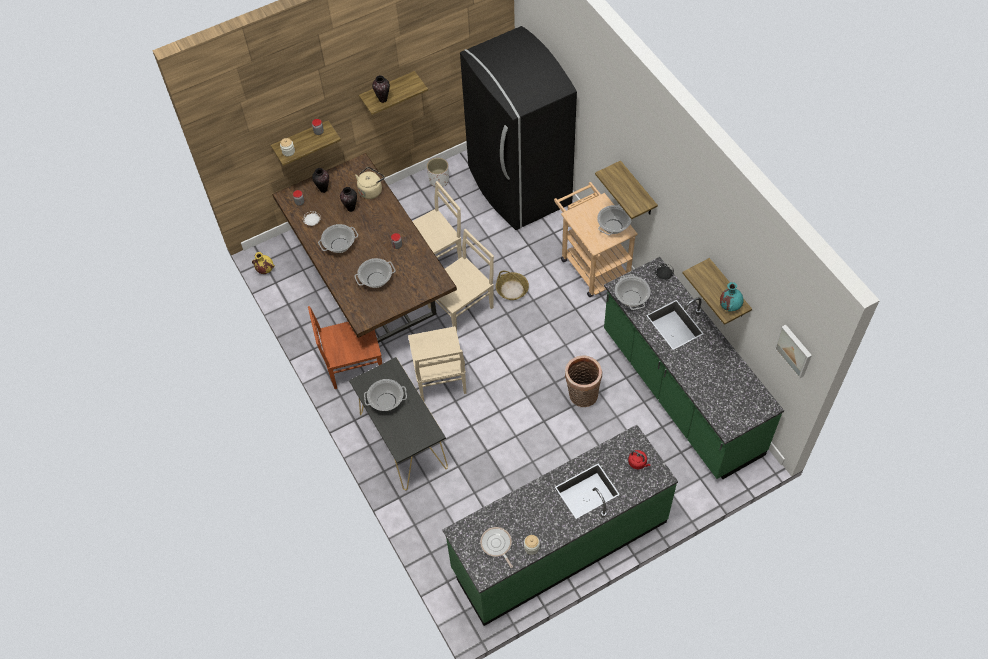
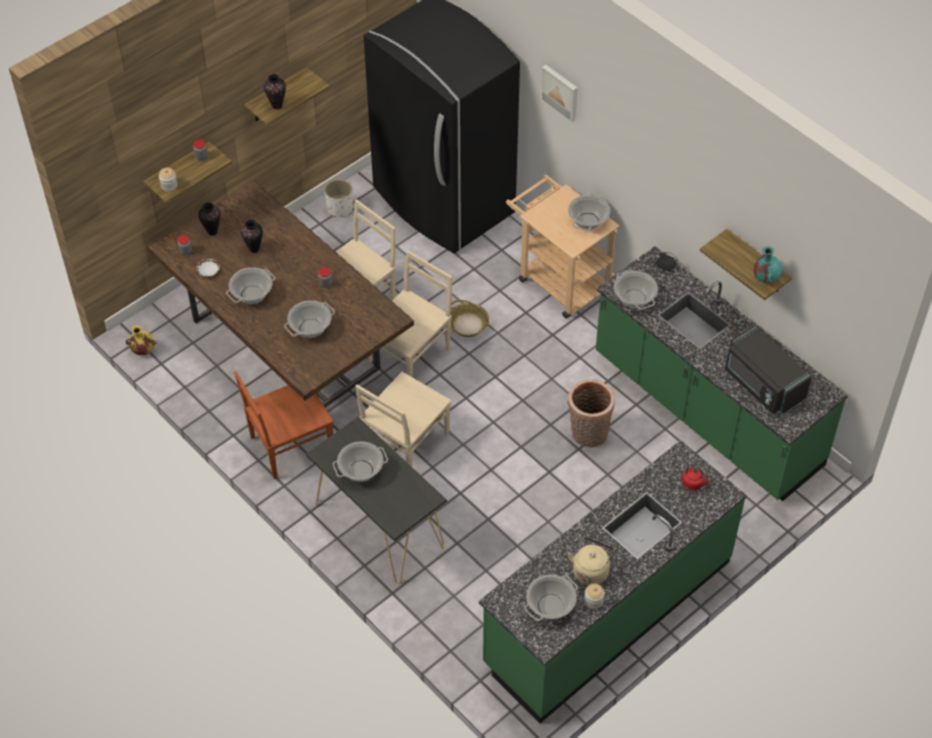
camera: 15 degrees left, 5 degrees down
beige kettle [355,167,385,199] -> beige kettle moved to [567,537,615,586]
beige chair [408,326,466,401] -> beige chair turned 60 degrees clockwise [355,372,451,466]
frying pan [480,527,513,568] -> cooking pot [524,574,578,621]
shelf [595,161,658,219] -> none
picture [774,325,812,379] -> picture moved to [540,65,578,123]
none -> black microwave [725,325,812,415]

